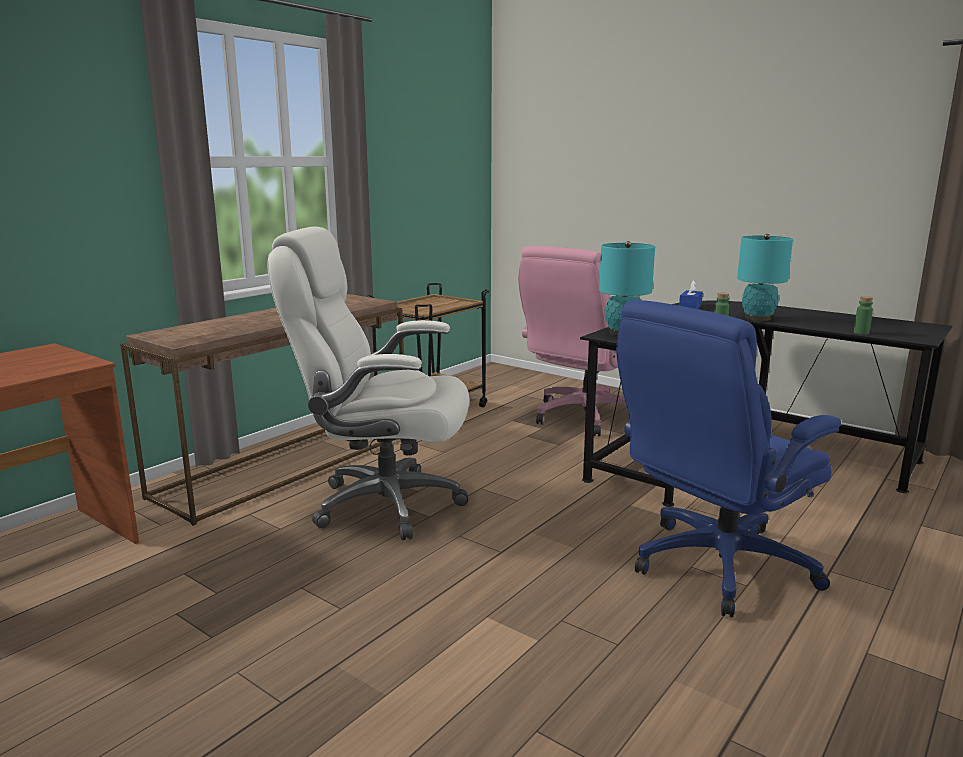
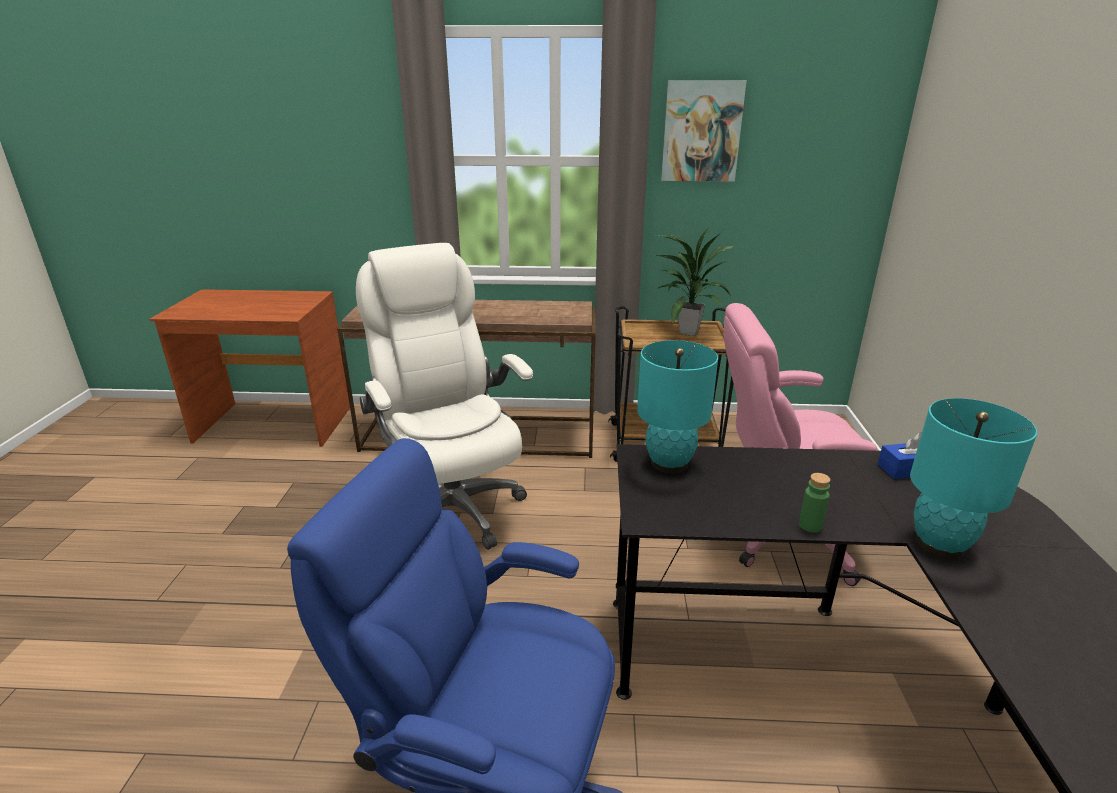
camera: 55 degrees right, 10 degrees up
green bottle [854,296,873,335] -> none
none -> potted plant [654,227,734,336]
none -> picture [661,80,746,182]

